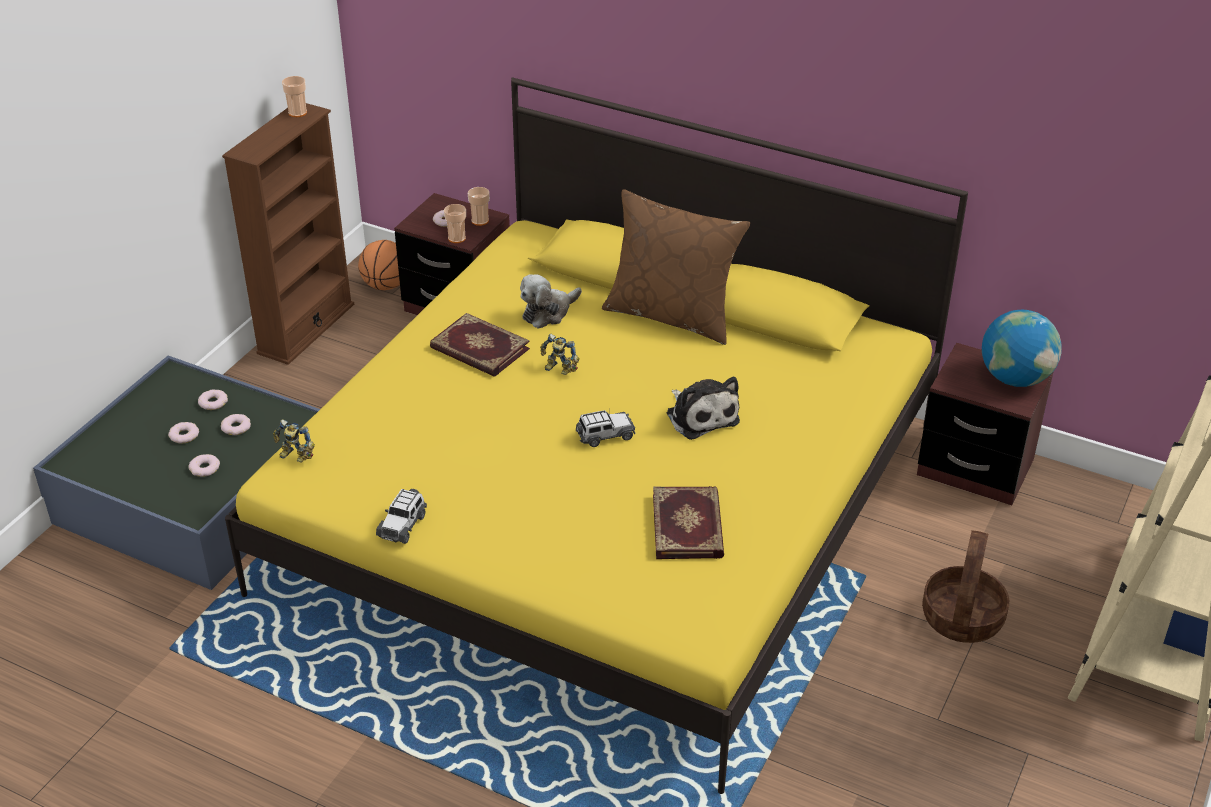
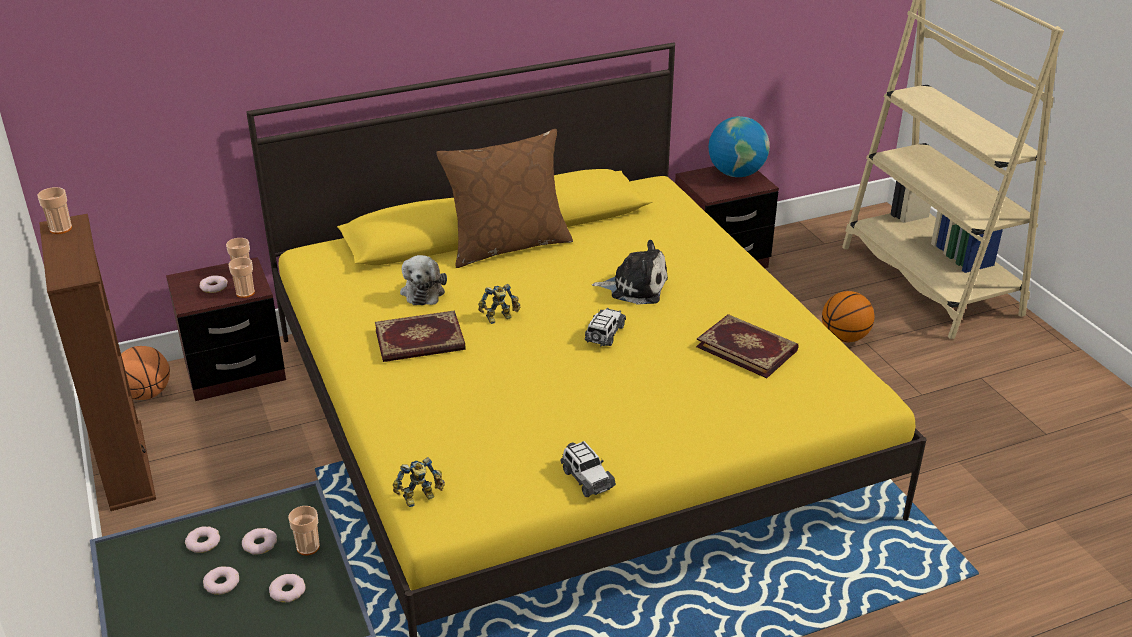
camera: 50 degrees left, 5 degrees down
basket [922,530,1009,643] -> basketball [822,291,875,342]
none -> cup [288,506,320,555]

